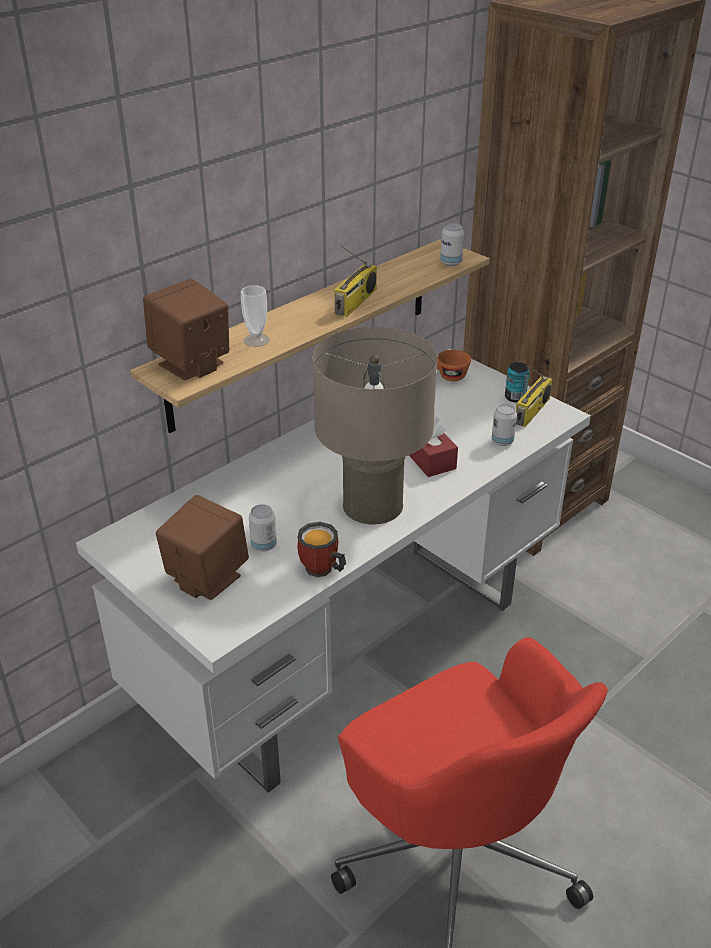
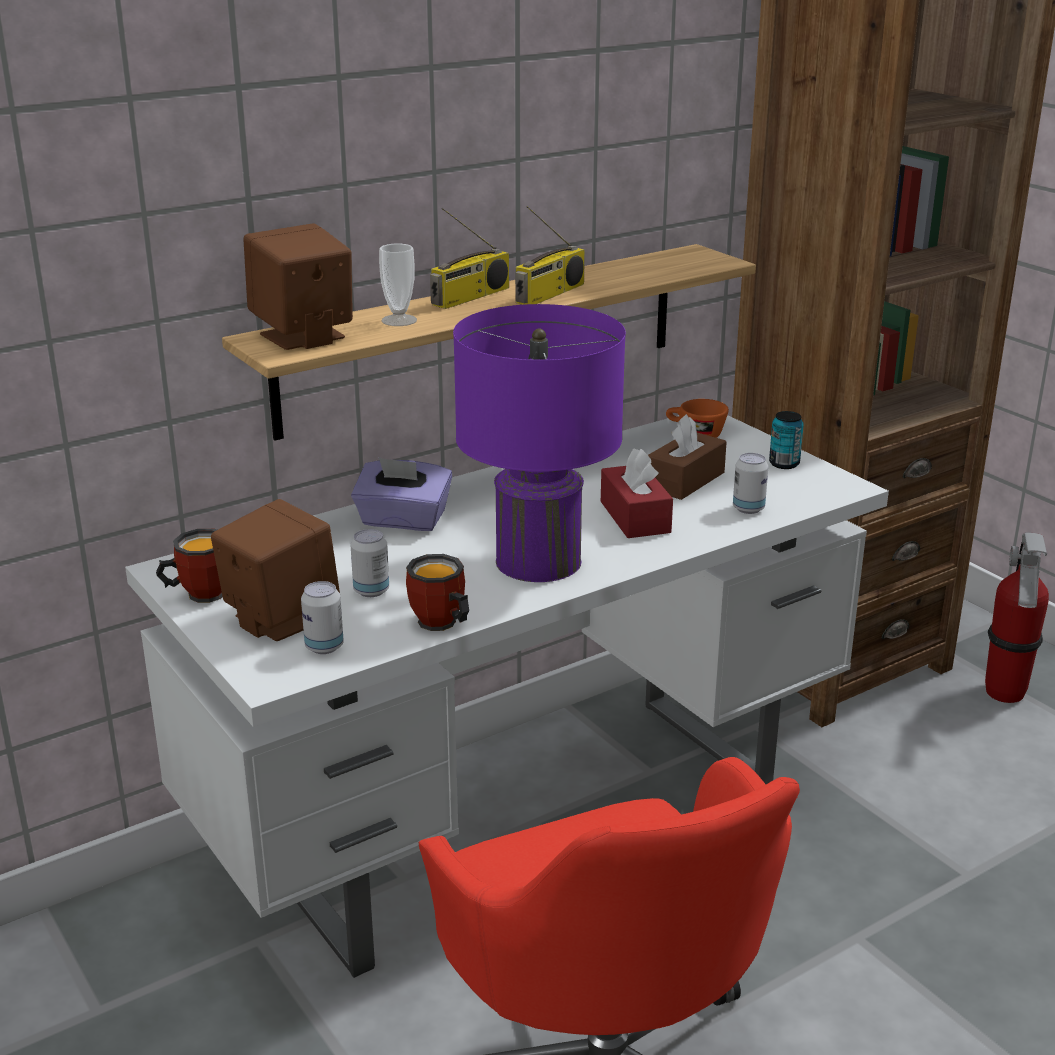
camera: 10 degrees right, 10 degrees down
beige table lamp [312,327,438,525] -> purple table lamp [453,304,626,582]
can [440,223,464,266] -> can moved to [301,581,344,654]
radio [516,365,552,427] -> radio moved to [430,208,509,309]
none -> mug [156,529,223,603]
none -> purple tissue box [351,457,452,531]
none -> brown tissue box [648,414,727,500]
none -> fire extinguisher [985,533,1049,703]

